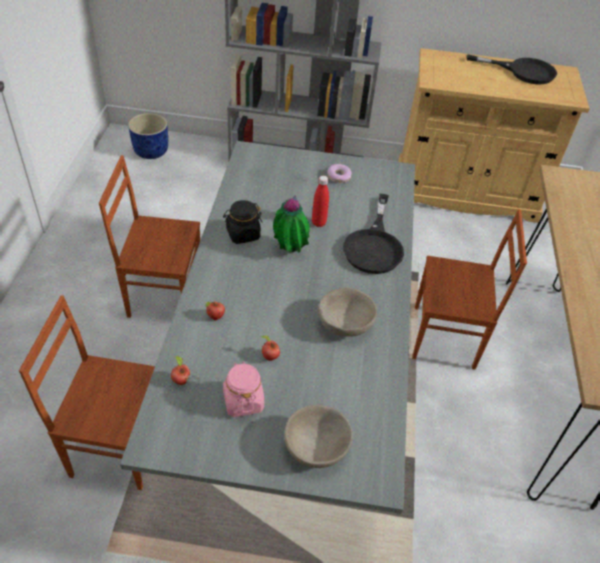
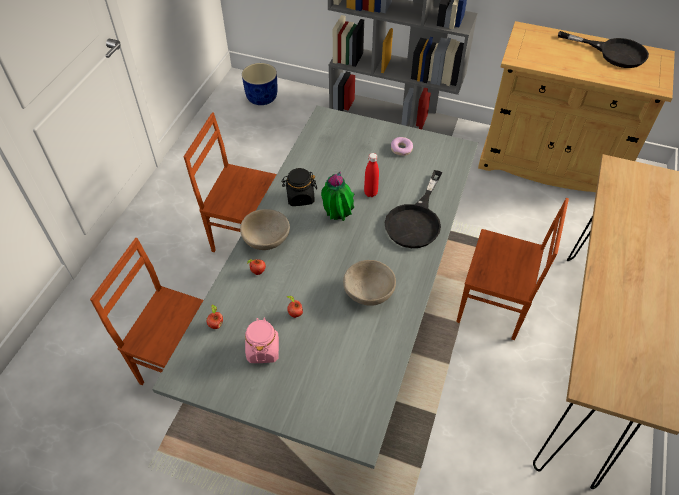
camera: 15 degrees right, 5 degrees up
beige bowl [284,405,353,468] -> beige bowl moved to [240,209,290,250]

